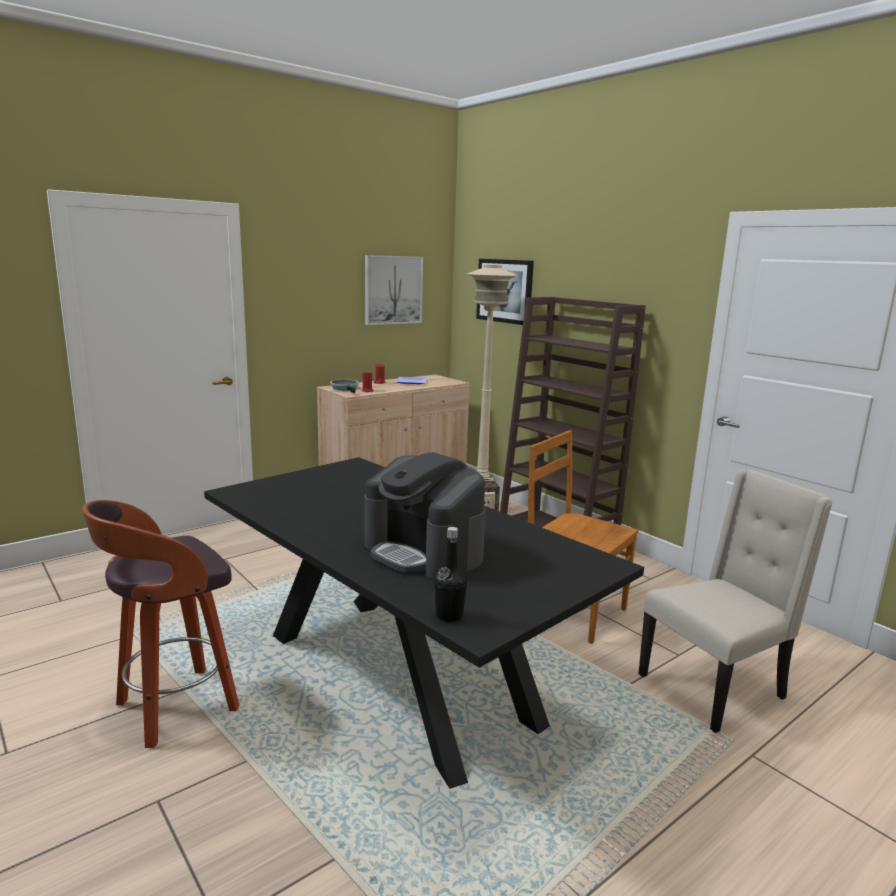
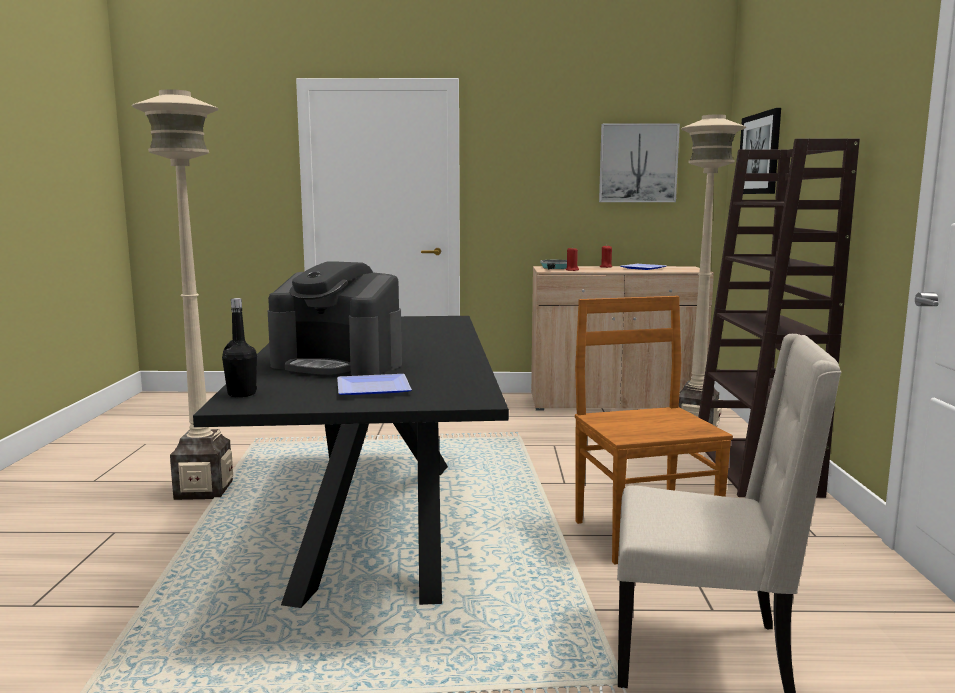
camera: 40 degrees right, 5 degrees down
stool [82,500,239,748] -> beige floor lamp [132,89,233,500]
coffee machine [364,452,486,580] -> coffee machine turned 60 degrees counterclockwise [268,261,402,377]
none -> plate [337,374,412,395]

